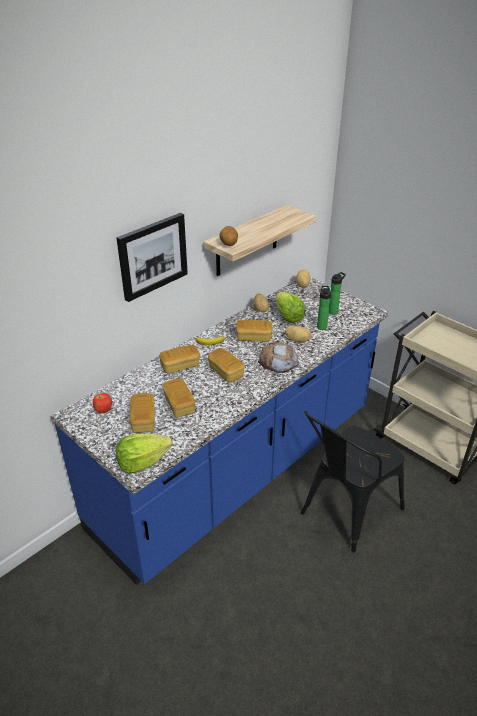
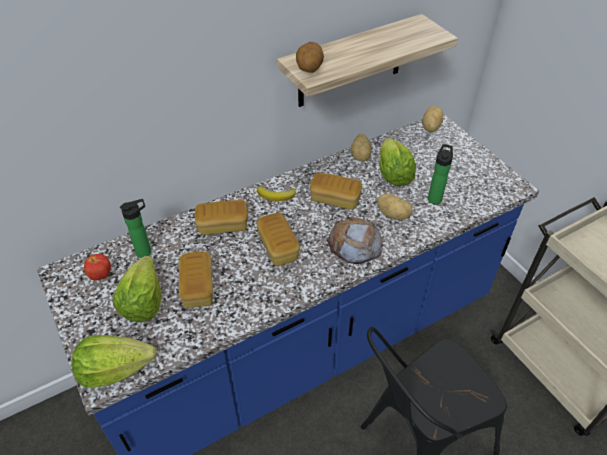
camera: 15 degrees right, 10 degrees up
picture [117,213,188,302] -> none
bread [130,393,155,433] -> lettuce [113,256,161,322]
bottle [329,272,346,315] -> bottle moved to [120,199,151,258]

